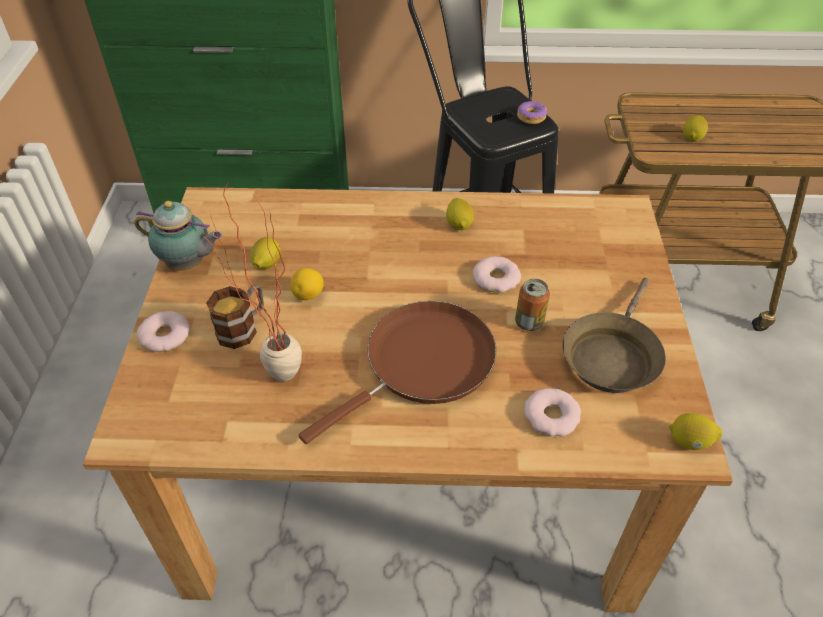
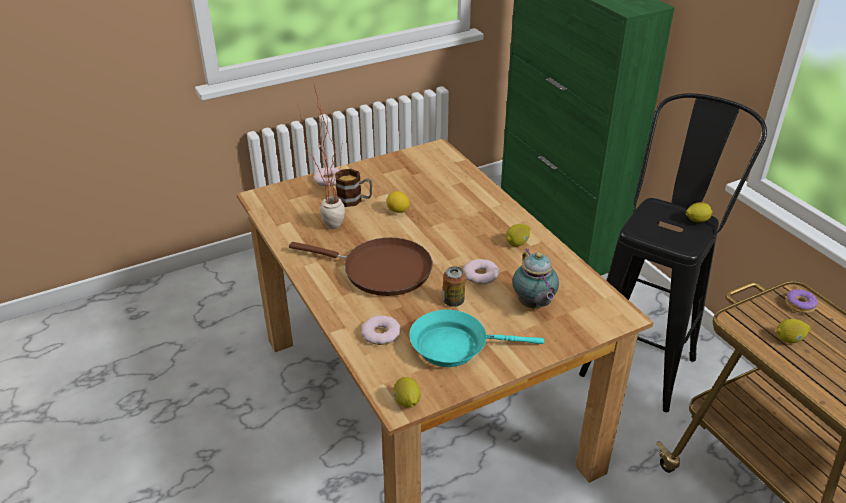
camera: 60 degrees right, 10 degrees down
teapot [134,201,223,270] -> teapot moved to [512,249,559,309]
lemon [250,237,281,269] -> lemon moved to [686,202,713,223]
donut [517,101,547,124] -> donut moved to [785,289,818,313]
brown frying pan [562,278,666,393] -> turquoise frying pan [409,310,544,367]

